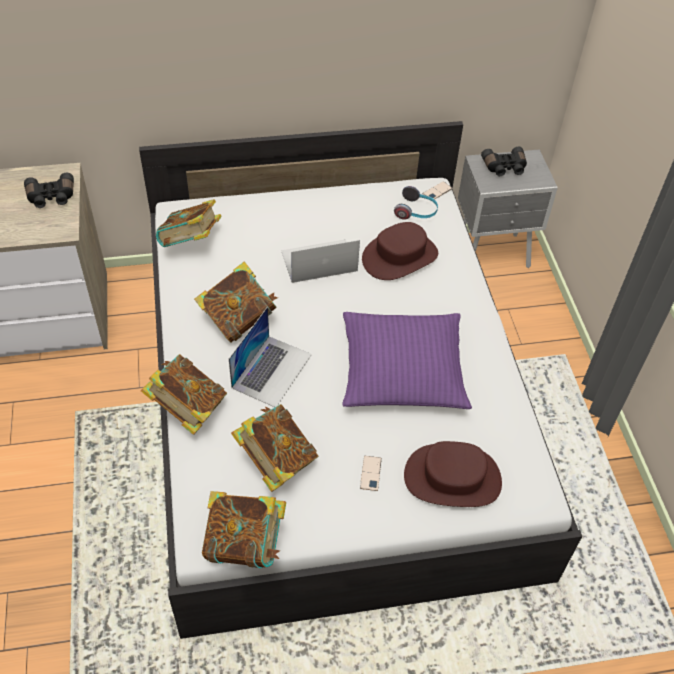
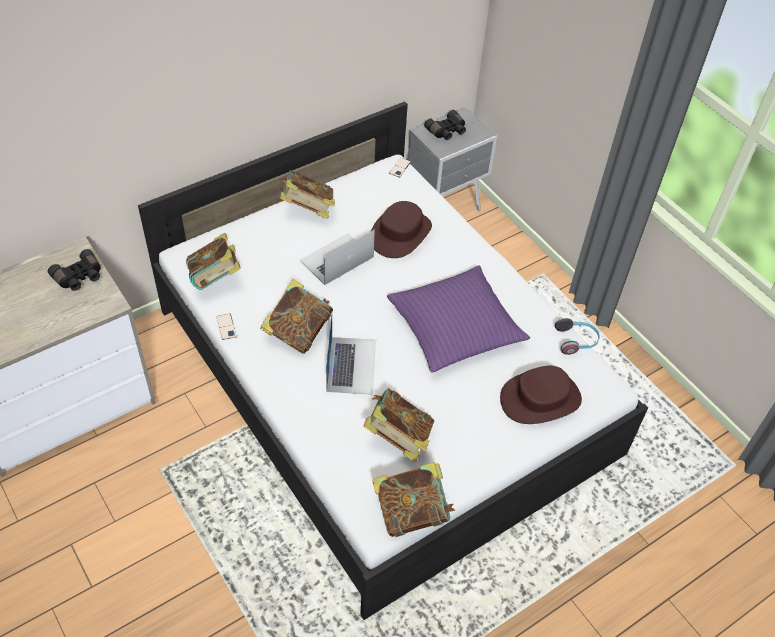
camera: 25 degrees left, 0 degrees up
book [141,354,227,435] -> book moved to [280,170,335,219]
phone [360,456,382,491] -> phone moved to [217,314,236,340]
headphones [394,186,438,220] -> headphones moved to [555,318,600,355]

